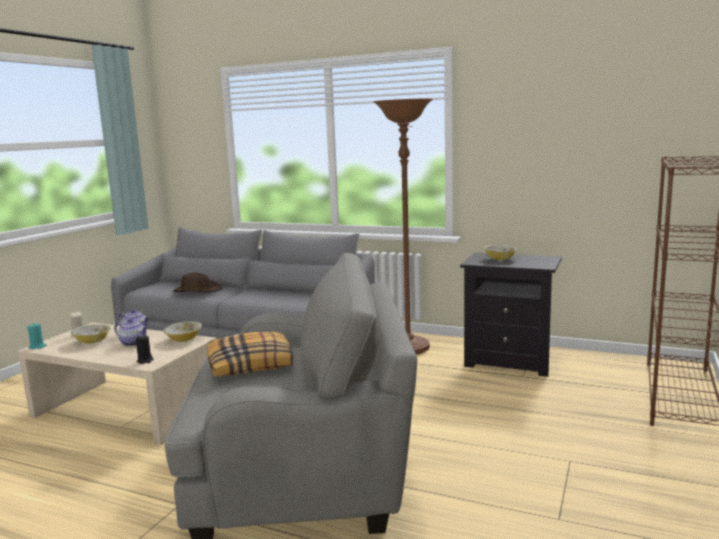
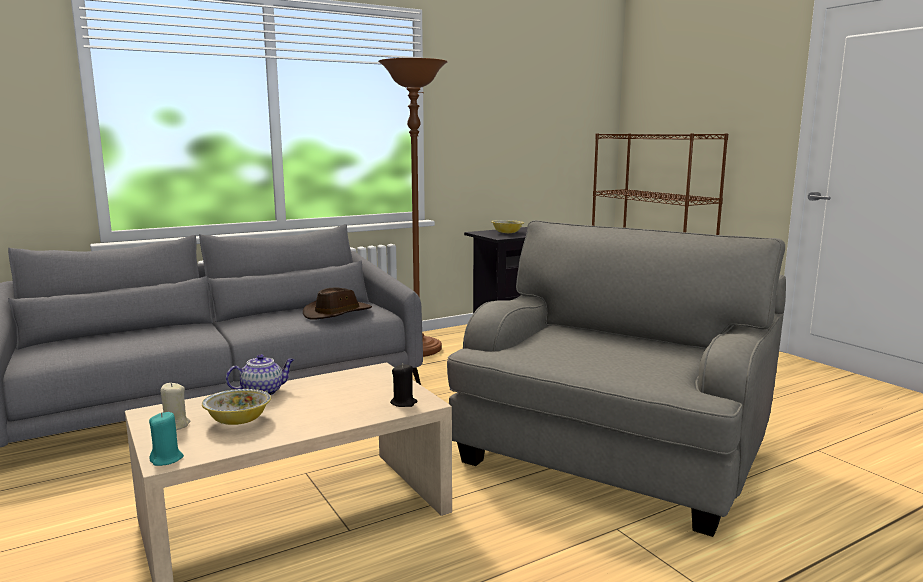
camera: 55 degrees left, 0 degrees up
teapot [114,319,148,346] -> none
bowl [163,321,202,342] -> none
brown hat [173,273,222,292] -> brown hat moved to [303,287,372,320]
pillow [208,331,294,377] -> none

